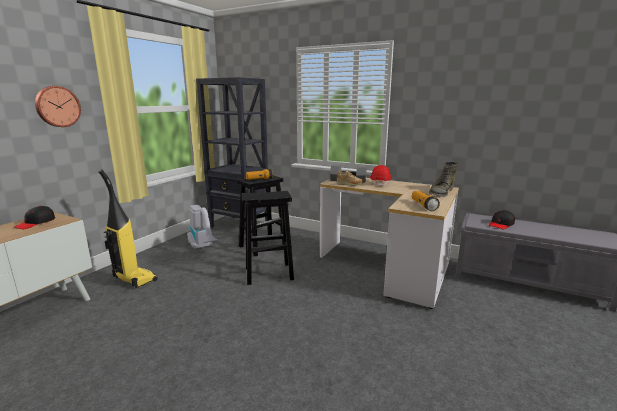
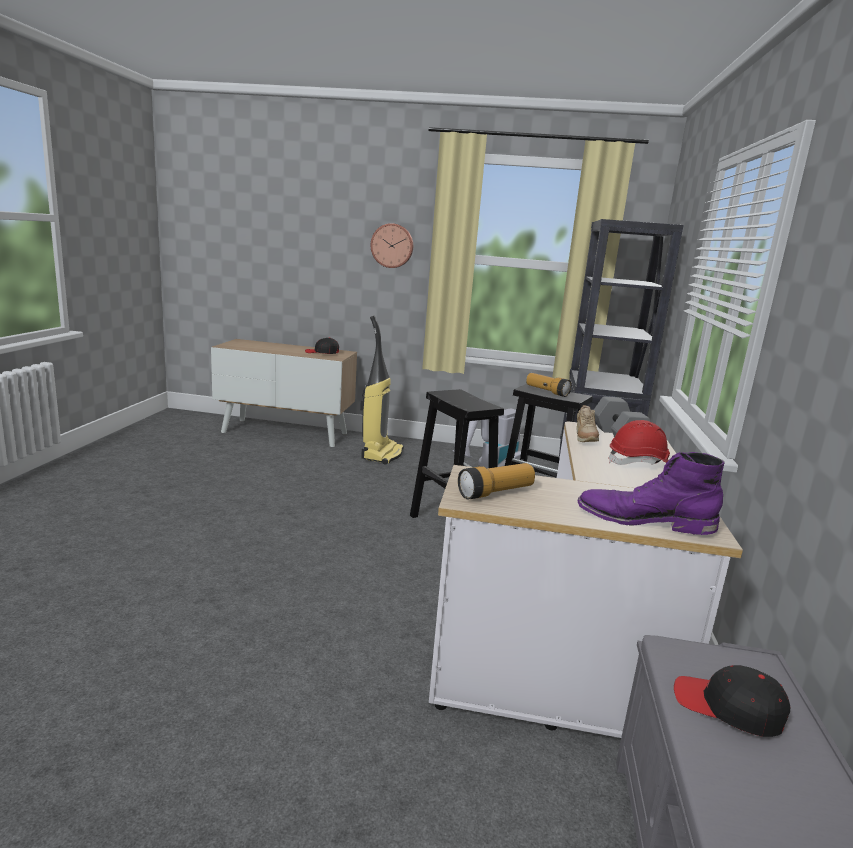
camera: 70 degrees right, 0 degrees up
green boot [429,162,458,196] -> purple boot [578,452,725,535]

